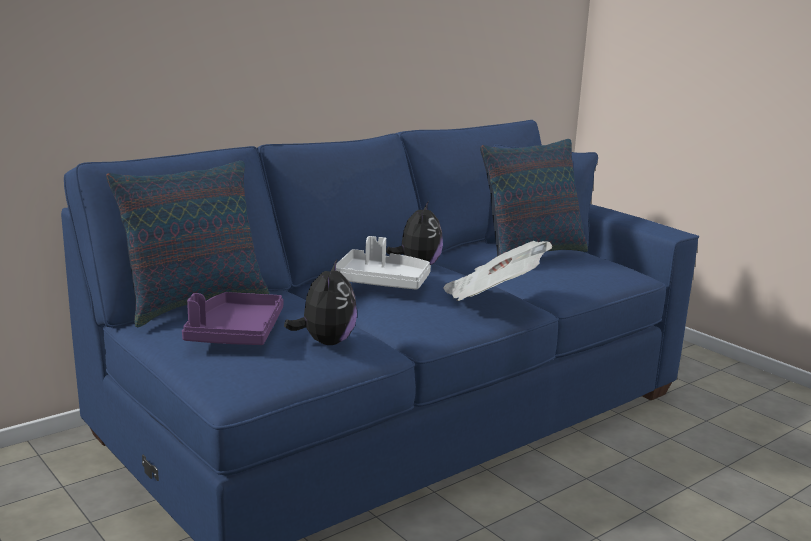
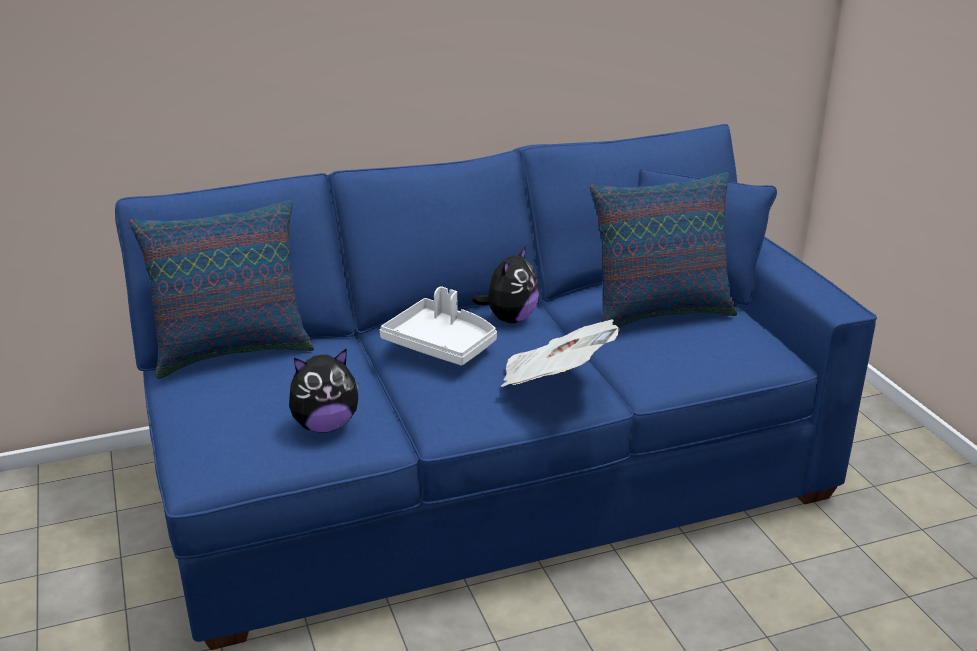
camera: 20 degrees right, 10 degrees up
purple tray [182,292,284,345] -> none
plush toy [284,260,357,345] -> plush toy turned 45 degrees clockwise [289,349,358,433]

